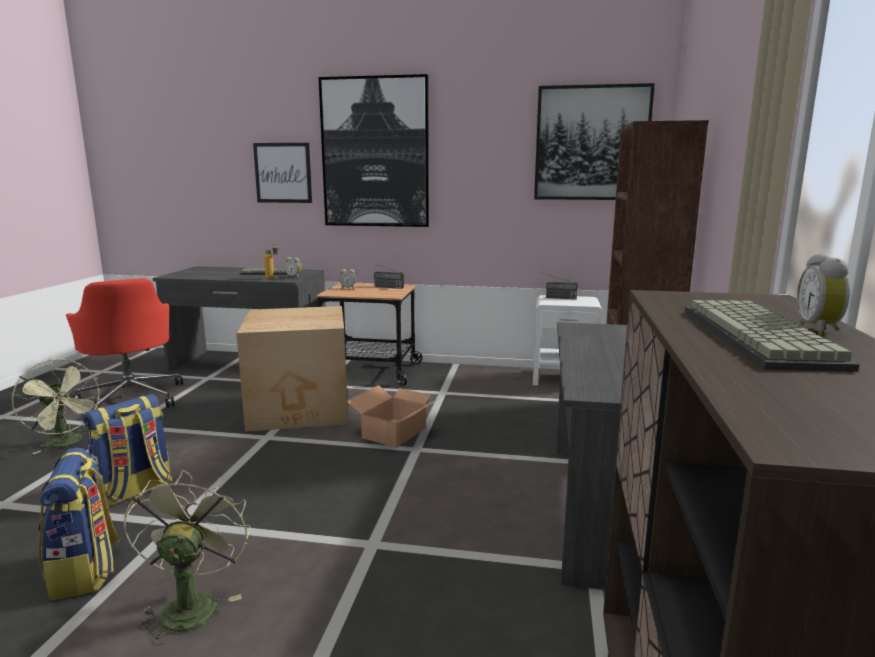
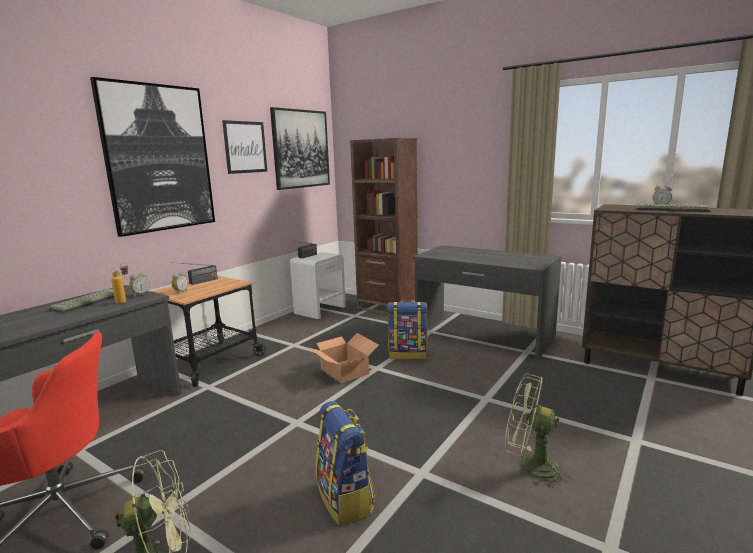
camera: 65 degrees left, 0 degrees up
backpack [38,448,120,600] -> backpack moved to [387,300,428,359]
cardboard box [236,306,348,432] -> none
picture [253,143,312,203] -> picture moved to [222,120,267,174]

